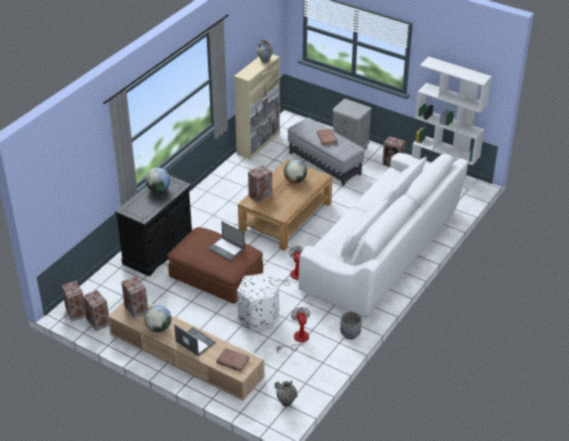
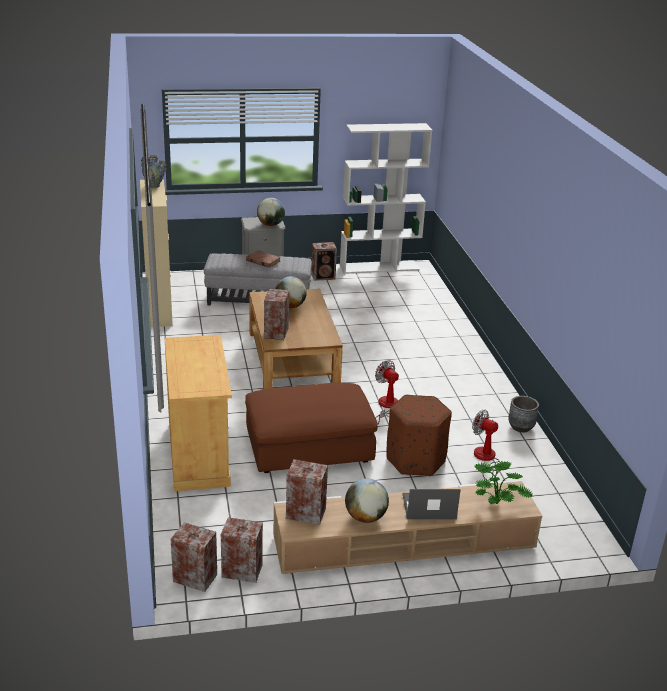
camera: 45 degrees left, 10 degrees down
black cabinet [115,175,192,277] -> beige cabinet [165,335,232,492]
globe [145,167,170,192] -> globe moved to [257,198,285,226]
laptop [208,221,245,261] -> none
brown book [216,348,250,372] -> potted plant [474,461,533,504]
white ottoman [237,273,279,331] -> brown ottoman [386,395,452,476]
vase [274,381,298,407] -> none
white sofa [298,153,468,317] -> none

